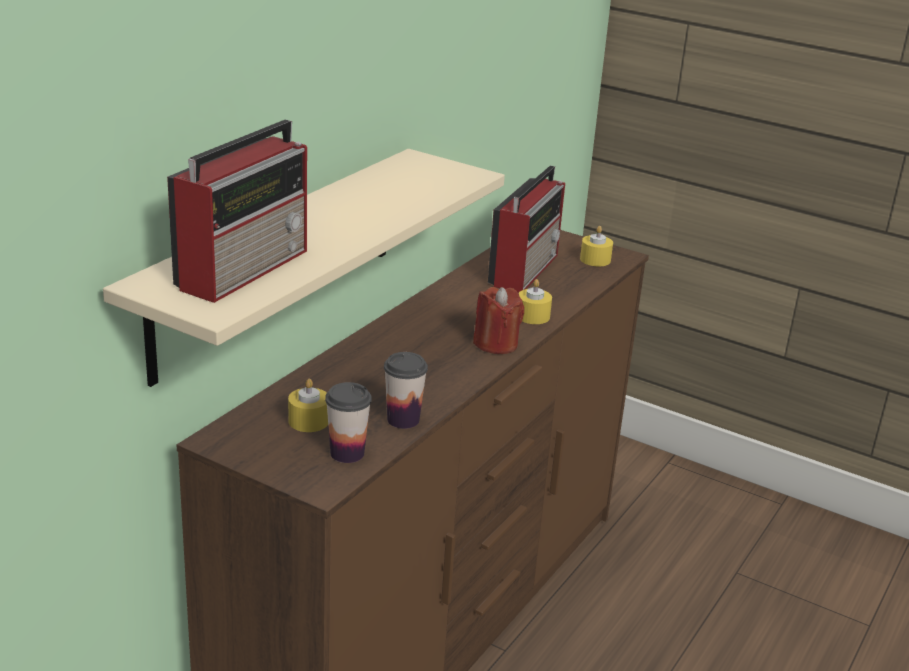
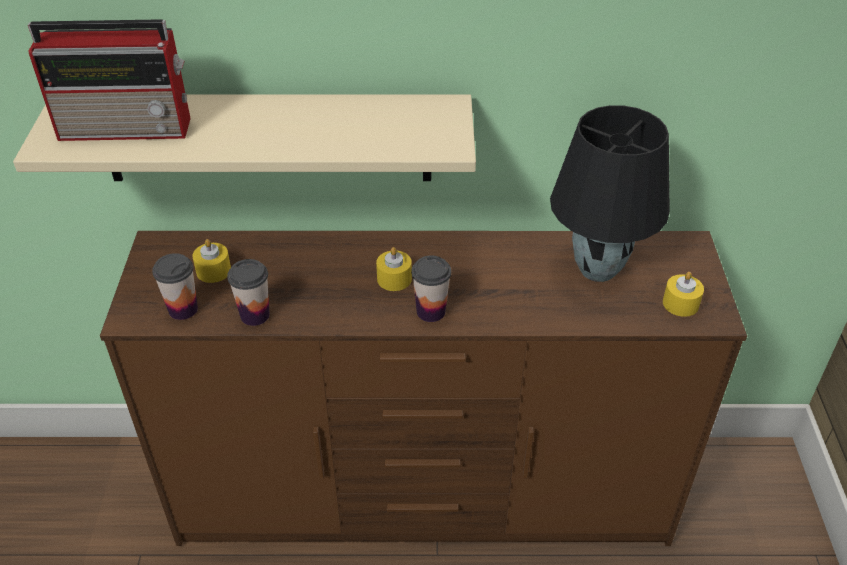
camera: 60 degrees right, 15 degrees up
red candle [473,287,524,354] -> cup [411,255,451,322]
radio [488,166,565,293] -> black table lamp [550,105,670,282]
yellow candle [519,279,552,324] -> yellow candle moved to [376,247,412,291]

